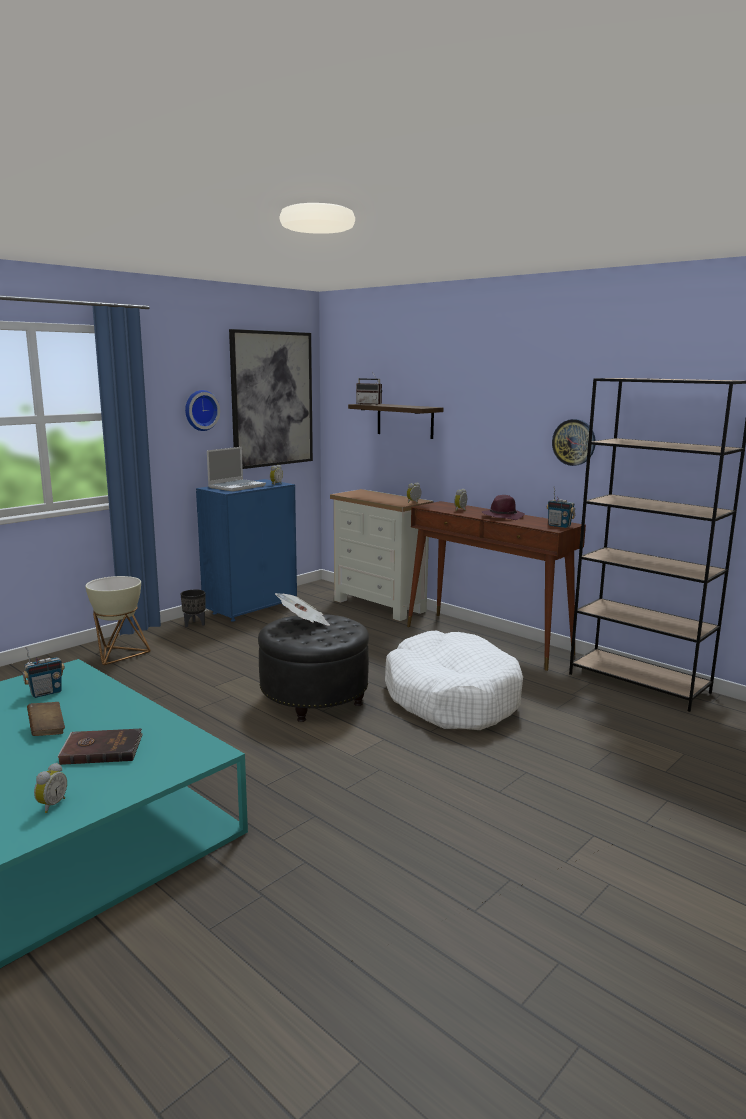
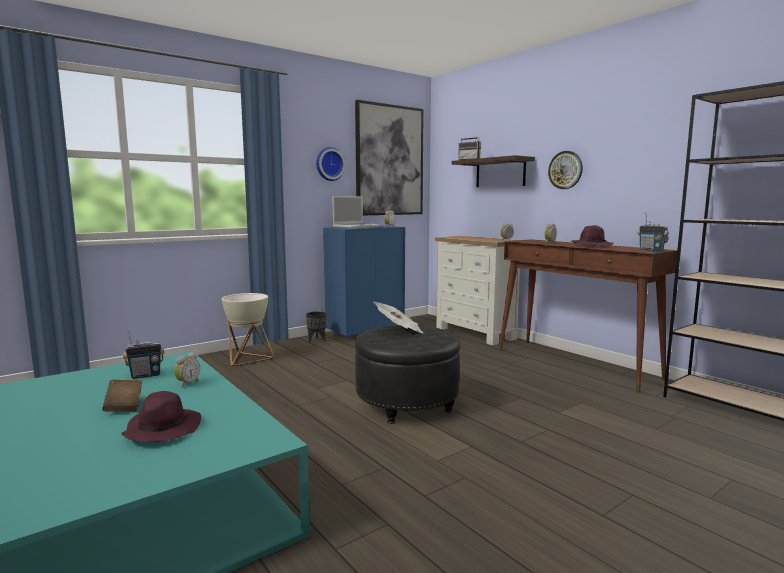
camera: 10 degrees right, 5 degrees down
alarm clock [34,763,67,813] -> alarm clock moved to [174,352,200,388]
brown book [58,729,143,765] -> purple hat [121,391,201,442]
white dog bed [385,631,523,730] -> none
wall clock [552,419,596,466] -> wall clock moved to [548,151,583,189]

